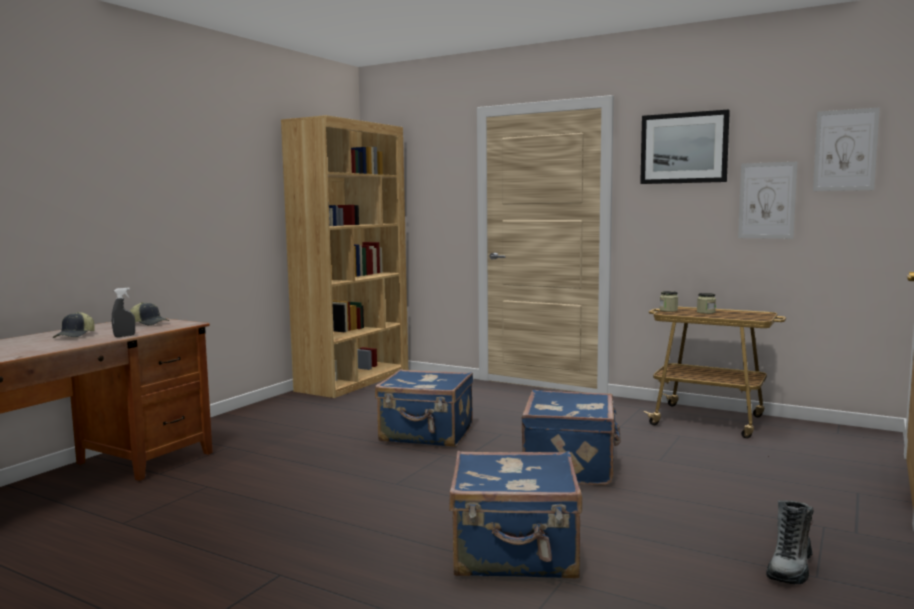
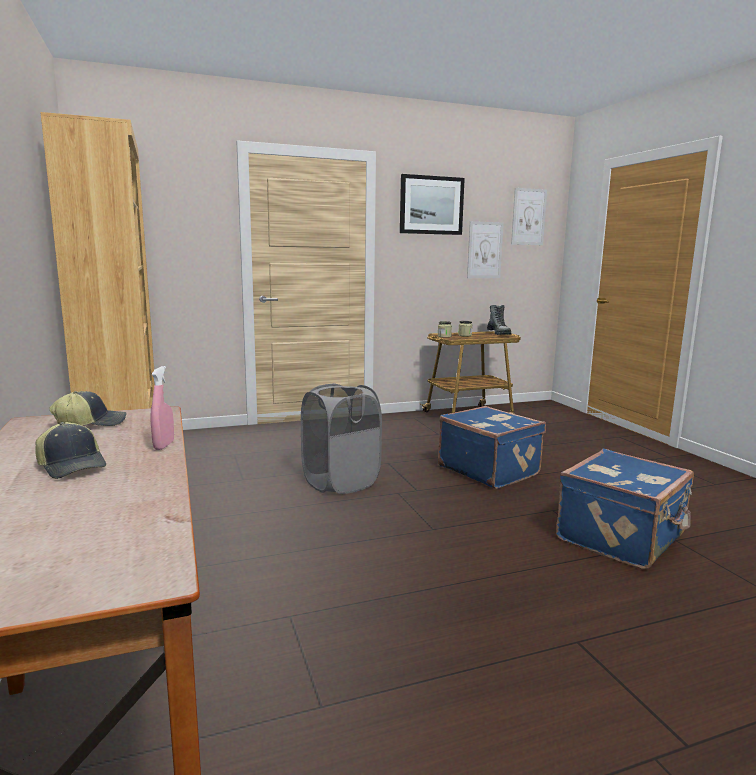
camera: 50 degrees left, 5 degrees up
grey spray bottle [112,288,135,337] -> pink spray bottle [150,366,174,450]
blue suitcase [375,369,473,447] -> grey laundry basket [301,383,382,494]
boot [766,500,813,585] -> boot moved to [487,305,512,335]

